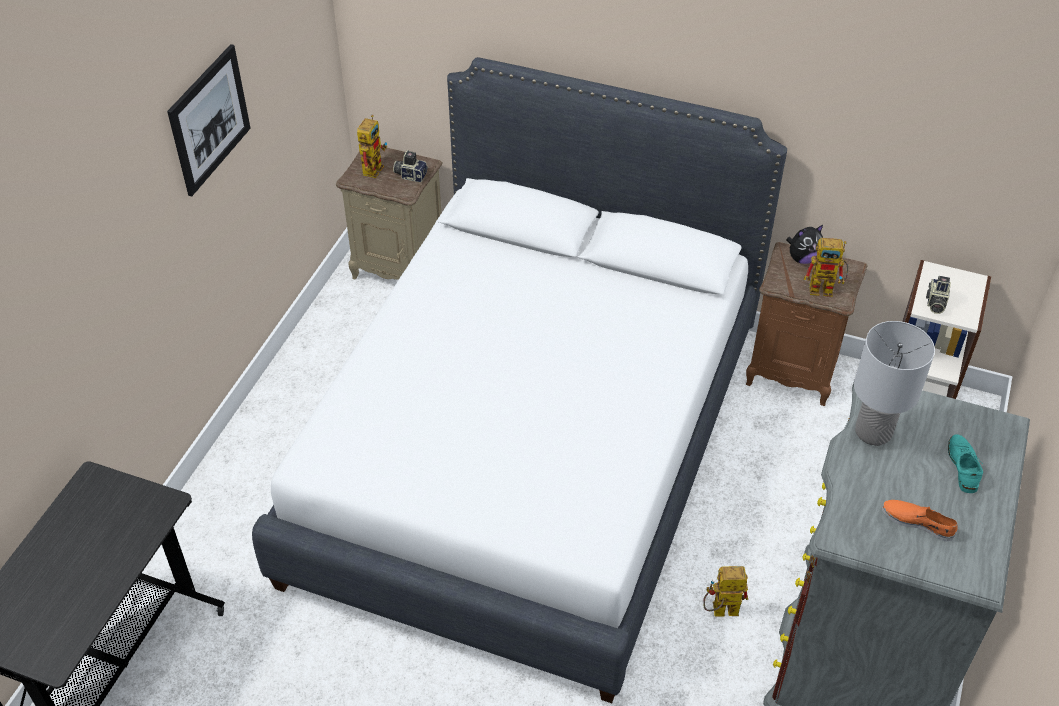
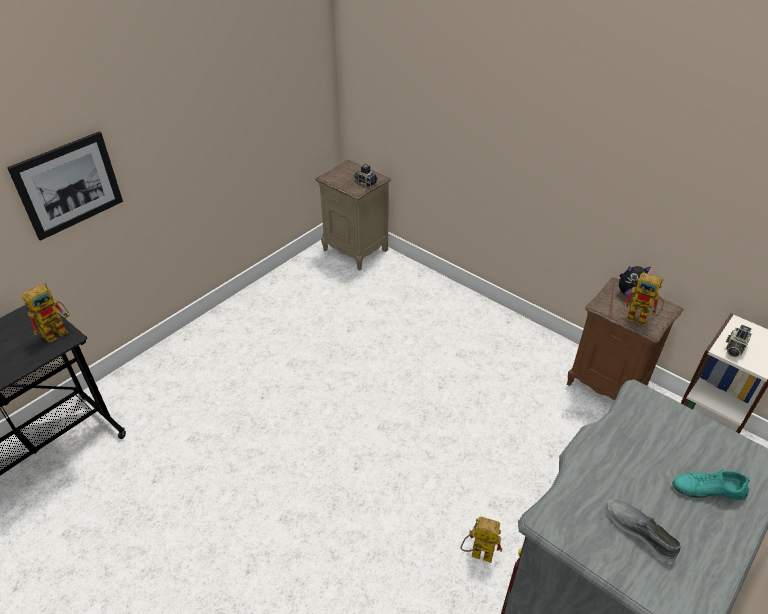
camera: 20 degrees right, 5 degrees down
picture [167,44,251,196] -> picture moved to [7,131,123,241]
white bed [252,57,787,703] -> none
toy robot [357,115,387,178] -> toy robot moved to [22,283,70,343]
grey table lamp [854,321,935,446] -> none
orange shoe [882,500,958,541] -> grey shoe [606,499,681,562]
turquoise shoe [948,434,983,493] -> turquoise shoe turned 105 degrees counterclockwise [672,468,750,500]

